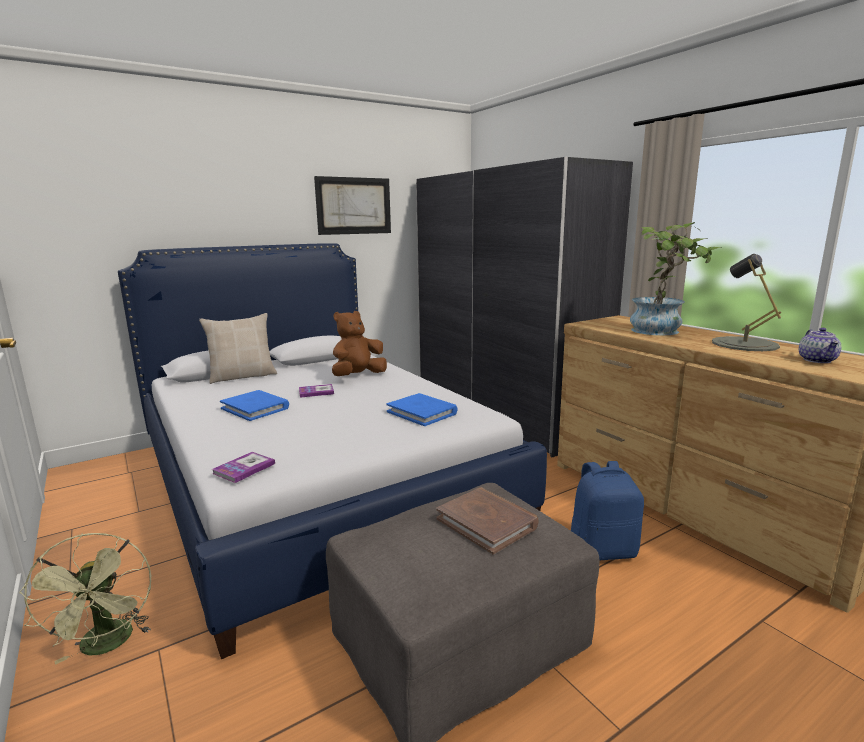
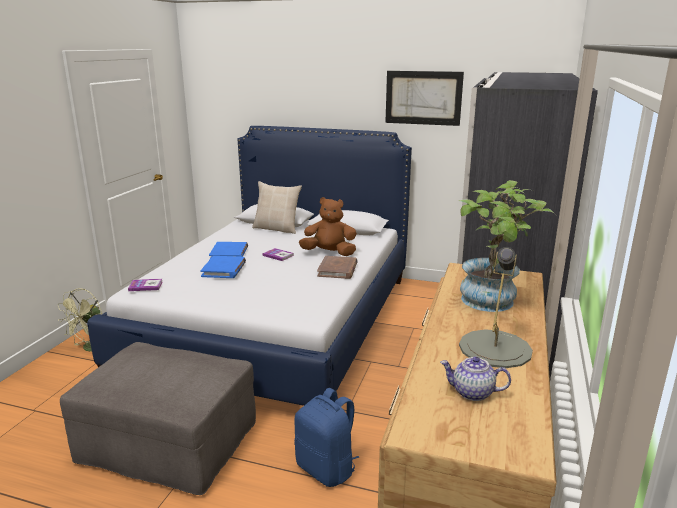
camera: 50 degrees right, 5 degrees up
blue book [386,393,458,426] -> blue book moved to [200,256,246,278]
brown book [436,487,539,555] -> brown book moved to [317,256,358,279]
teapot [799,328,841,363] -> teapot turned 45 degrees clockwise [440,356,511,401]

